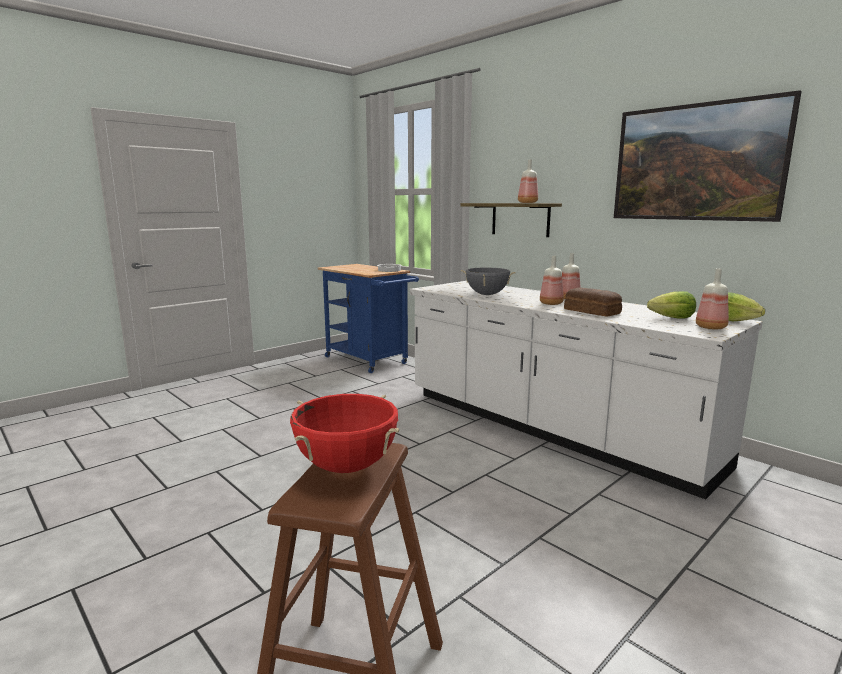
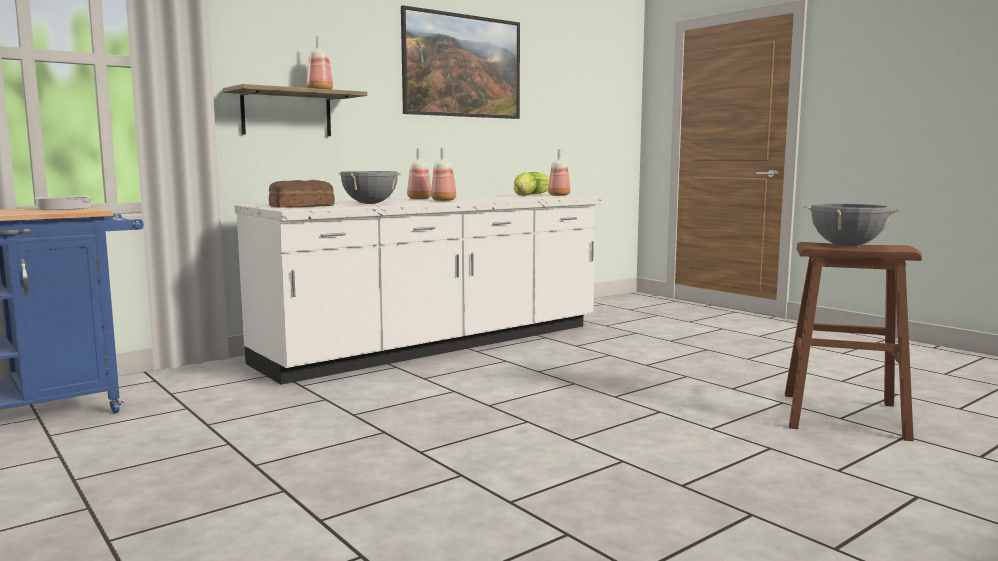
camera: 85 degrees left, 5 degrees down
red cooking pot [290,394,400,473] -> grey cooking pot [803,203,900,247]
bread [564,287,622,317] -> bread moved to [269,180,335,208]

